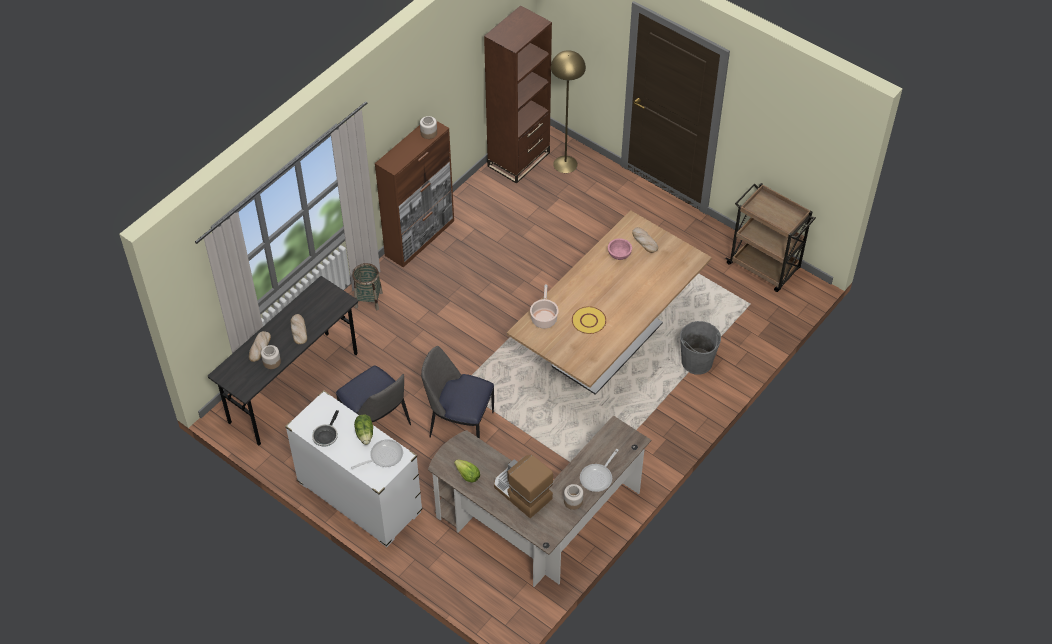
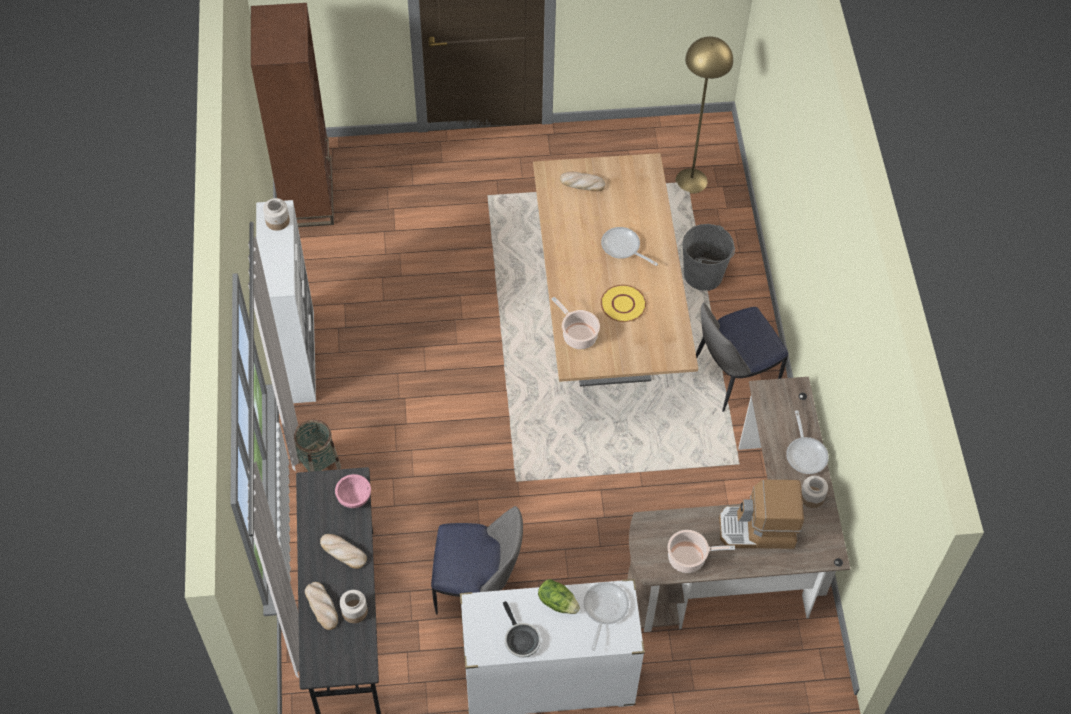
camera: 45 degrees left, 5 degrees up
brown cabinet [375,121,454,268] -> white cabinet [256,200,316,403]
chair [421,346,494,439] -> chair moved to [696,302,788,412]
lettuce [454,460,480,483] -> cooking pot [667,530,735,573]
yellow floor lamp [551,50,586,173] -> yellow floor lamp moved to [675,36,733,194]
pink bowl [608,238,632,260] -> pink bowl moved to [335,474,371,508]
brown cart [725,183,816,292] -> none
none -> frying pan [601,227,658,266]

